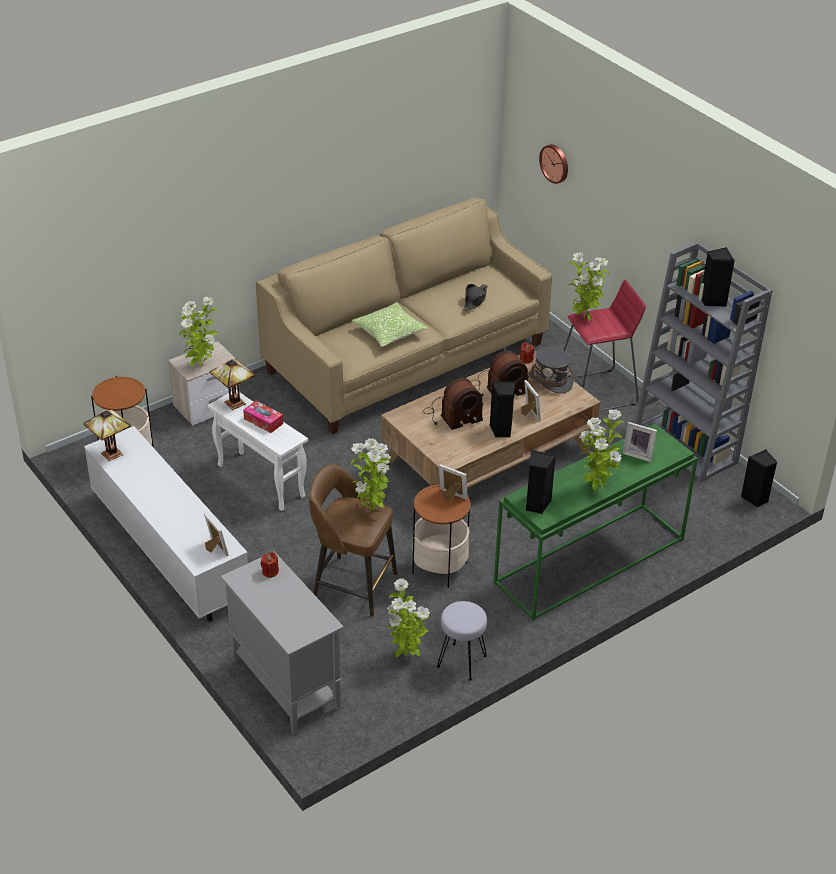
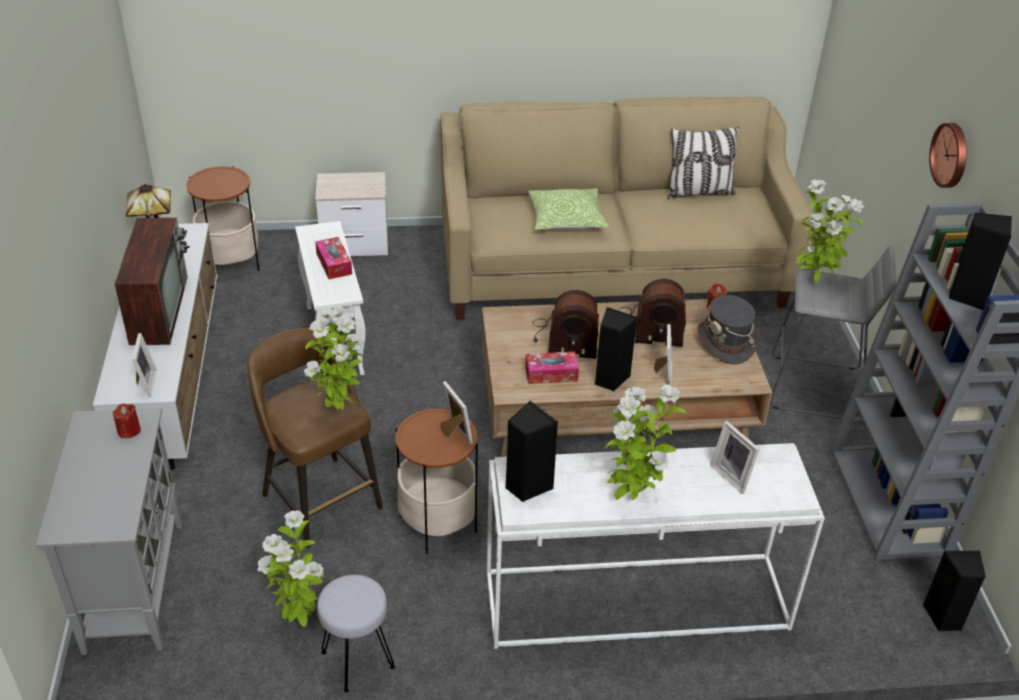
camera: 30 degrees right, 0 degrees up
potted plant [179,297,219,367] -> none
table lamp [210,359,255,410] -> none
black hat [463,284,488,311] -> none
green console table [494,424,698,621] -> white console table [487,443,825,649]
wall clock [539,144,568,184] -> wall clock moved to [929,123,967,188]
red stool [564,280,646,412] -> grey stool [770,245,896,419]
none -> television [115,218,190,345]
none -> tissue box [525,351,579,384]
none -> pillow [667,127,739,199]

